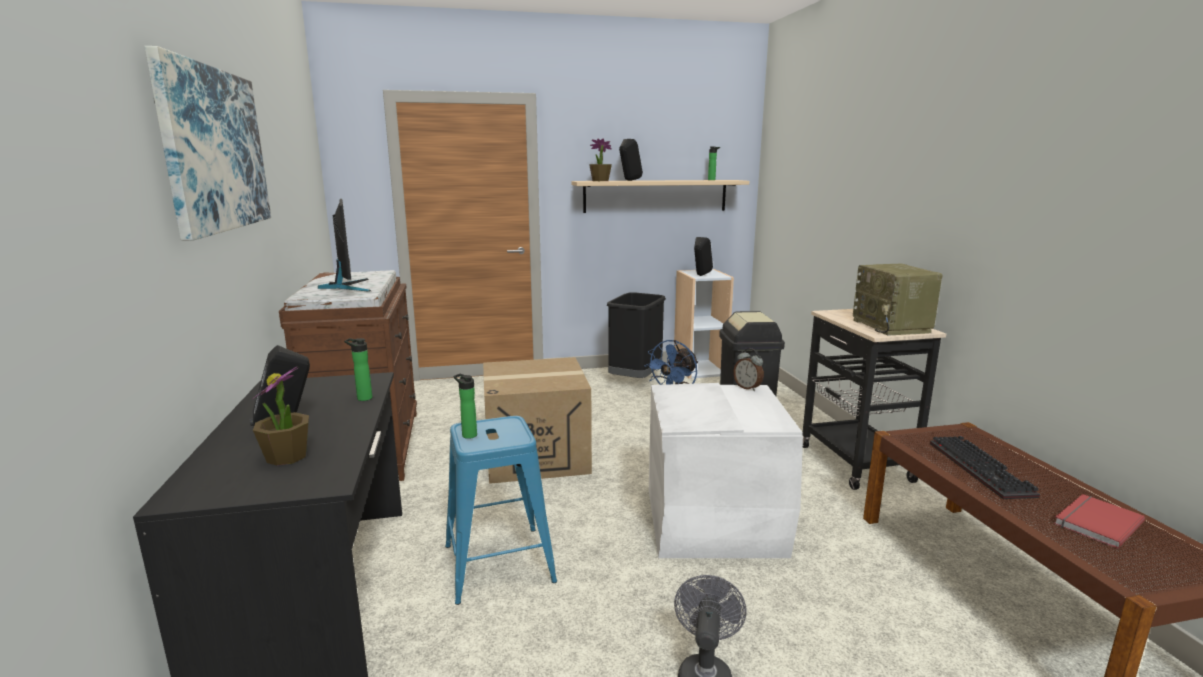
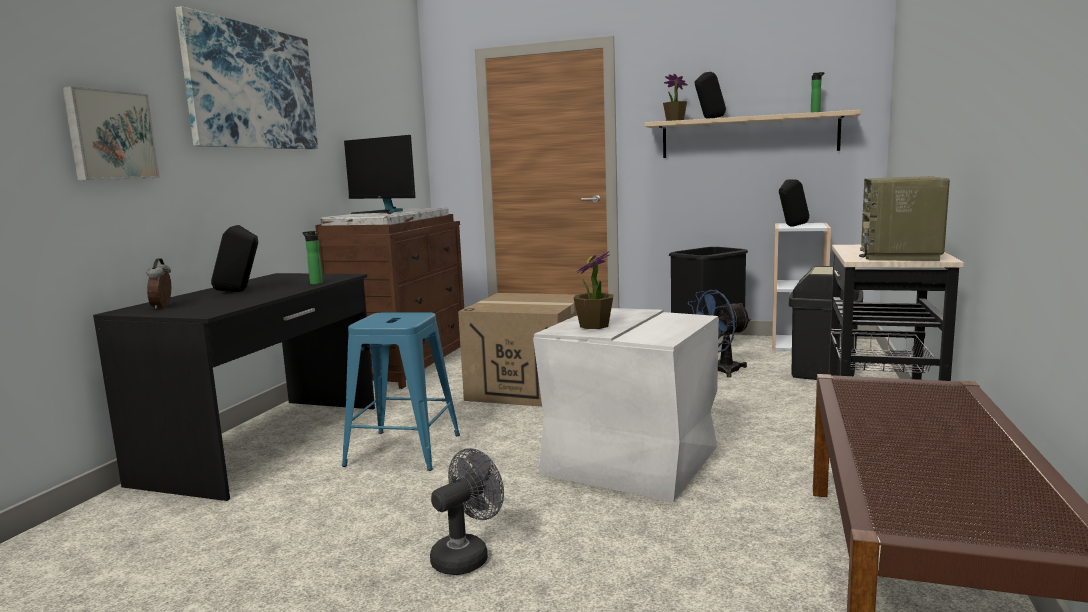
camera: 30 degrees right, 5 degrees down
potted plant [253,367,309,466] -> potted plant moved to [574,251,614,329]
monitor [318,199,371,292] -> monitor turned 120 degrees clockwise [344,135,416,214]
bottle [454,374,477,439] -> none
alarm clock [733,348,764,391] -> alarm clock moved to [147,258,171,309]
keyboard [930,436,1040,499] -> none
red book [1054,494,1145,549] -> none
none -> picture [63,86,160,180]

